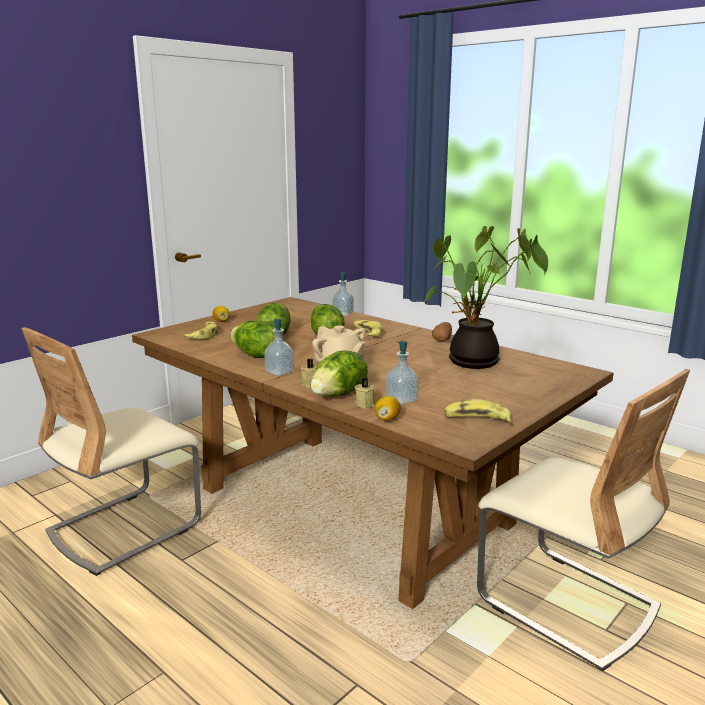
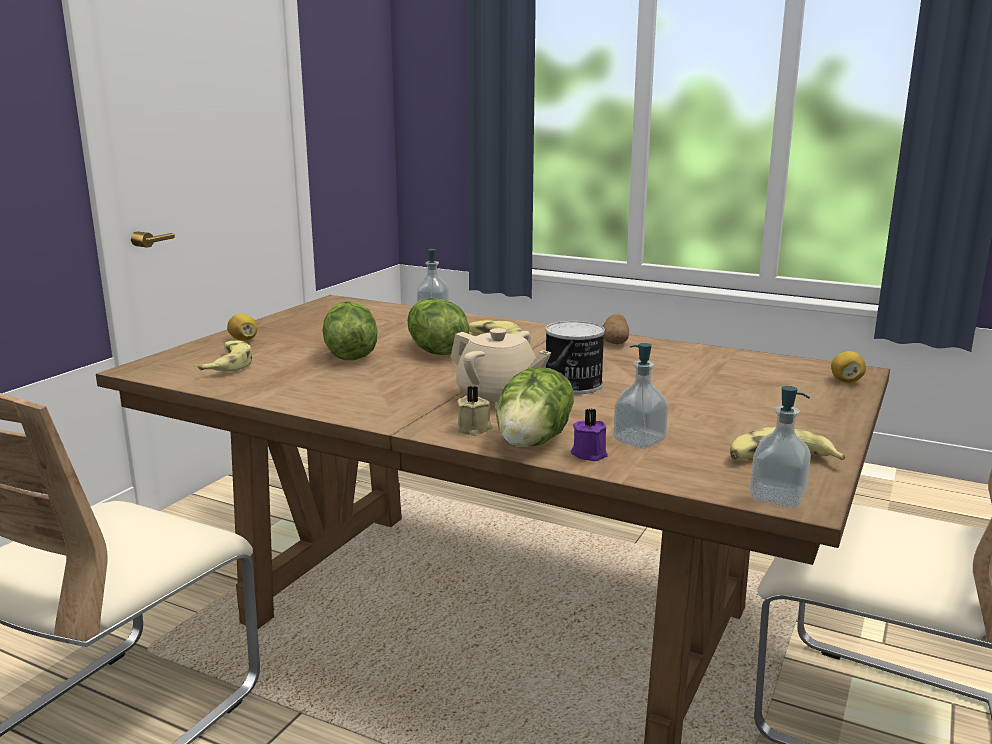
camera: 15 degrees left, 0 degrees up
lettuce [230,320,284,358] -> none
soap dispenser [264,318,294,376] -> soap dispenser moved to [750,386,811,508]
beige candle [355,377,375,409] -> purple candle [571,409,608,461]
lemon [375,396,401,421] -> lemon moved to [831,351,866,383]
potted plant [424,226,548,369] -> none
none -> can [545,321,605,394]

